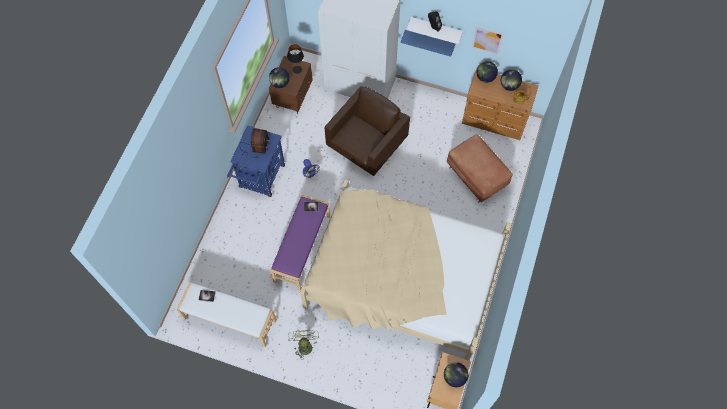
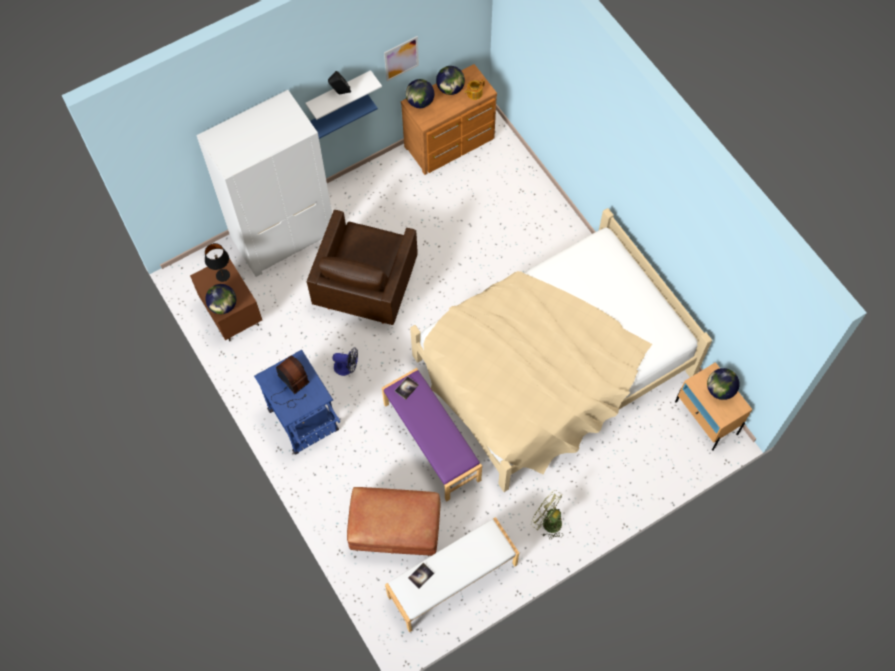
camera: 50 degrees left, 0 degrees up
brown armchair [325,86,410,176] -> brown armchair turned 150 degrees counterclockwise [307,210,418,325]
brown ottoman [447,134,512,202] -> brown ottoman moved to [347,487,440,556]

